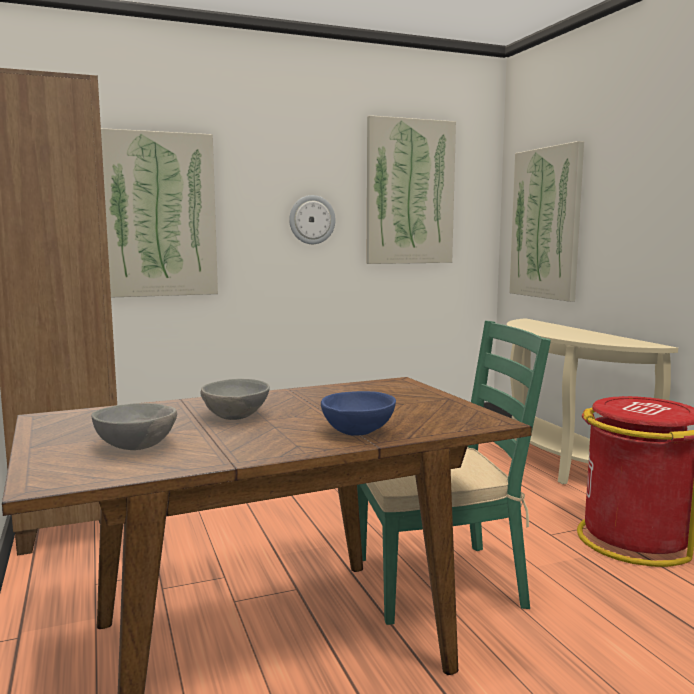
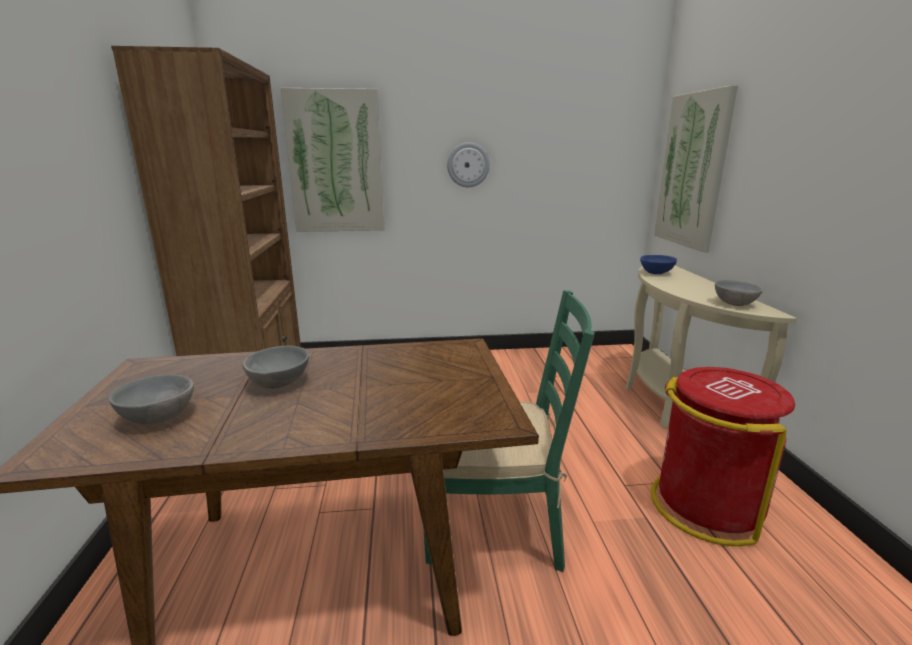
camera: 15 degrees right, 10 degrees up
blue bowl [321,391,396,436] -> blue bowl moved to [640,255,677,274]
picture [367,115,456,264] -> none
none -> grey bowl [715,280,763,306]

